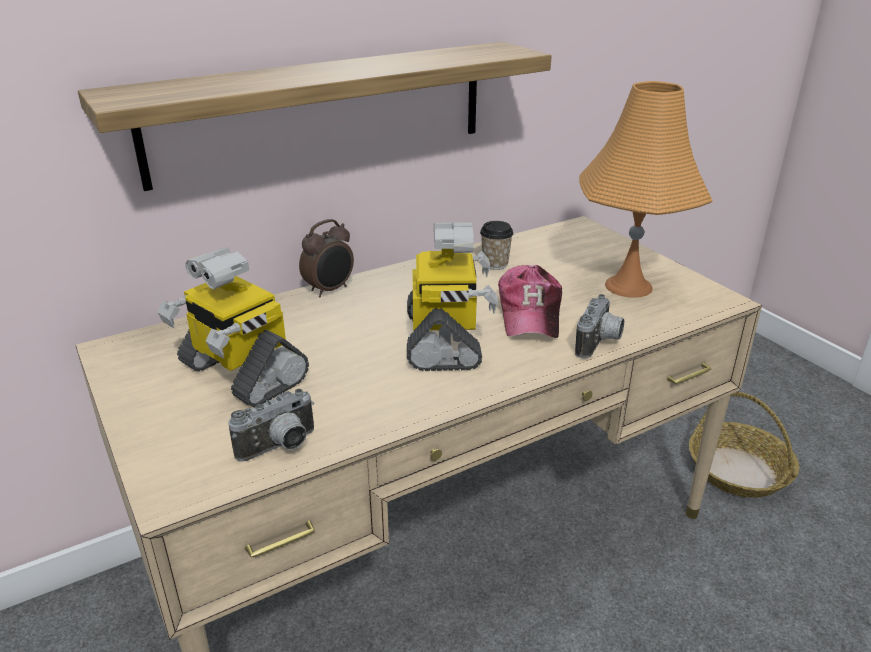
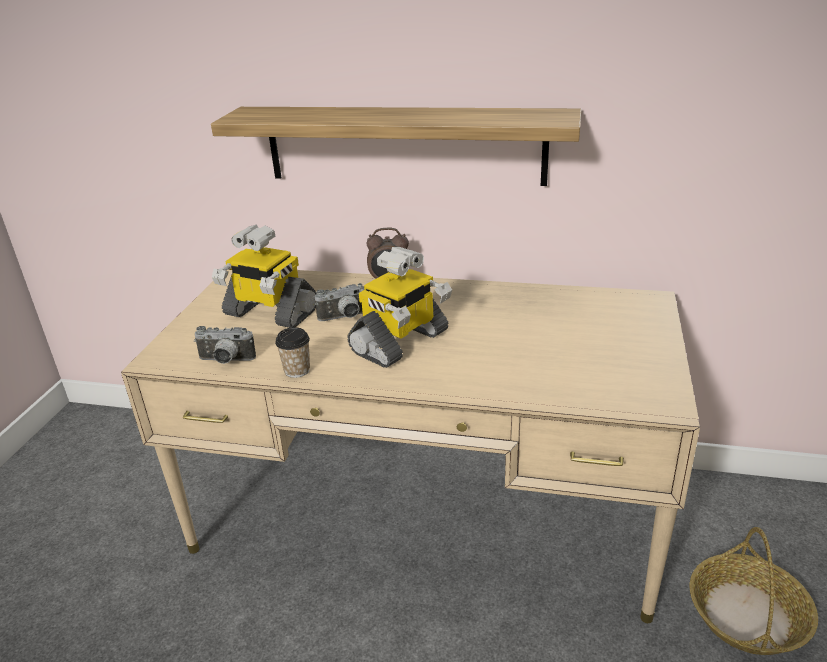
camera: 45 degrees right, 0 degrees up
toy robot [158,248,309,408] -> toy robot turned 60 degrees counterclockwise [212,224,316,328]
cup [480,221,513,270] -> cup moved to [275,327,310,378]
cap [498,265,562,338] -> none
camera [575,294,624,358] -> camera moved to [314,283,364,321]
orange table lamp [579,81,712,298] -> none

